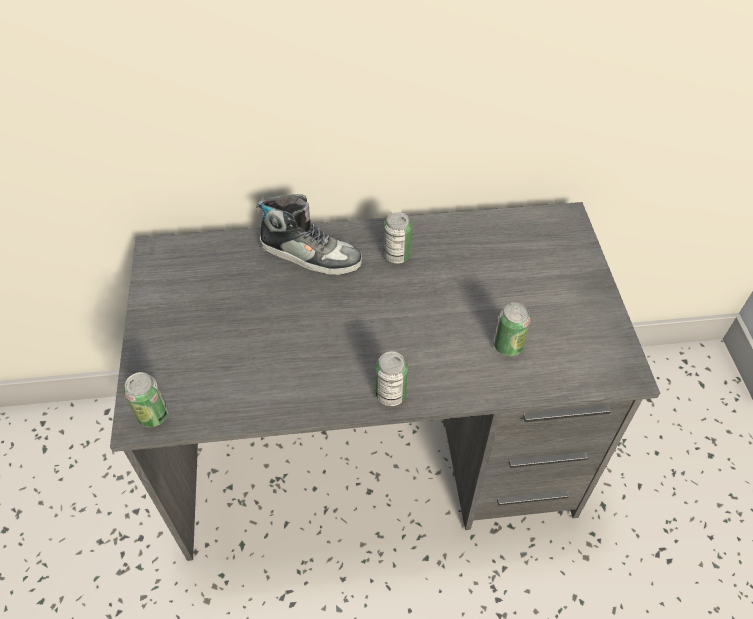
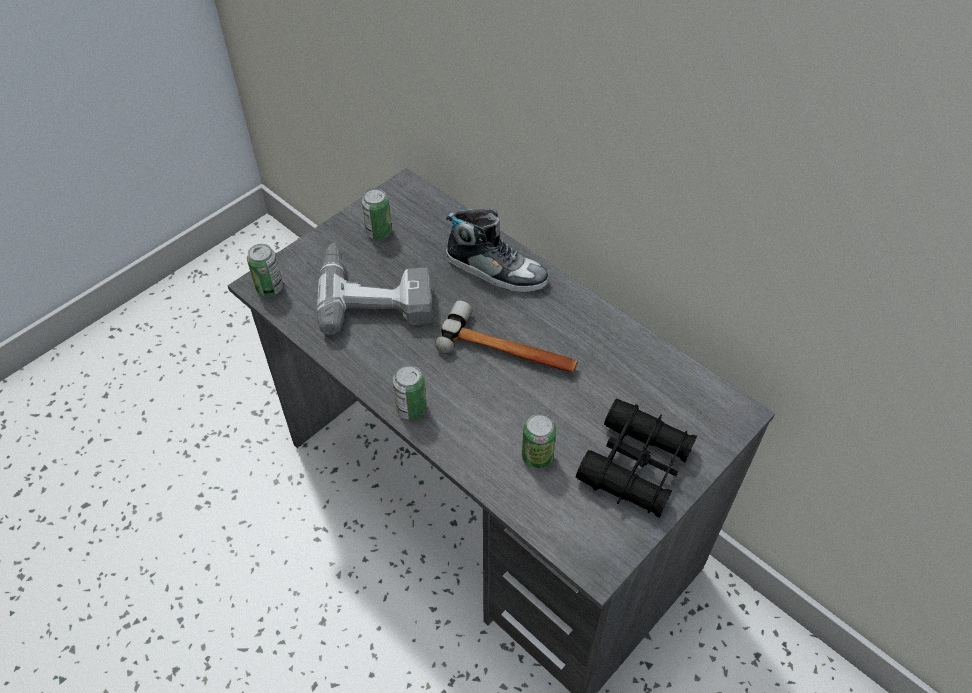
camera: 50 degrees right, 0 degrees up
shoe [256,194,362,275] -> shoe turned 45 degrees counterclockwise [446,208,549,293]
can [384,212,412,264] -> can moved to [362,188,392,240]
none -> power drill [317,243,433,335]
none -> hammer [435,301,578,372]
none -> black binoculars [576,399,697,518]

